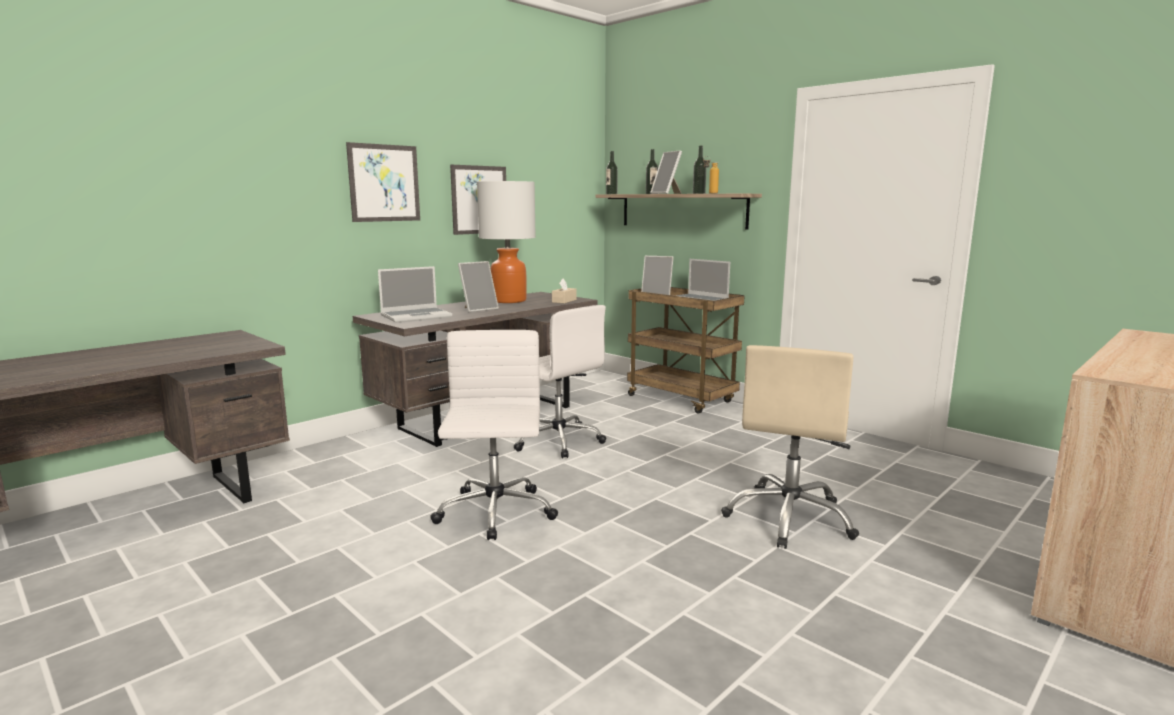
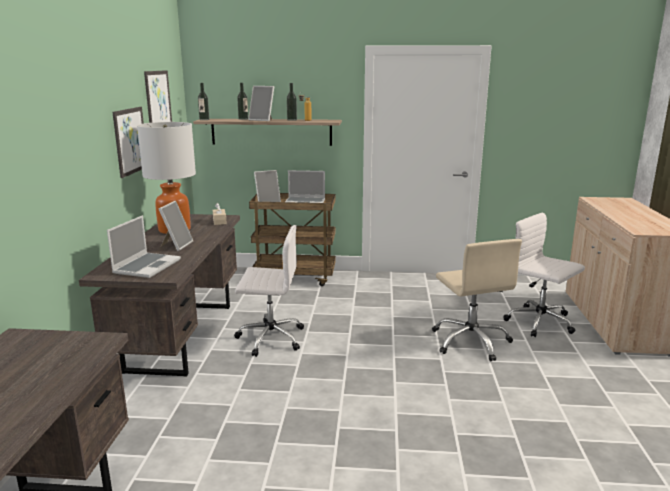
camera: 40 degrees left, 5 degrees up
picture [346,142,420,222] -> picture moved to [144,70,172,123]
white office chair [430,330,558,540] -> white office chair moved to [503,213,585,337]

